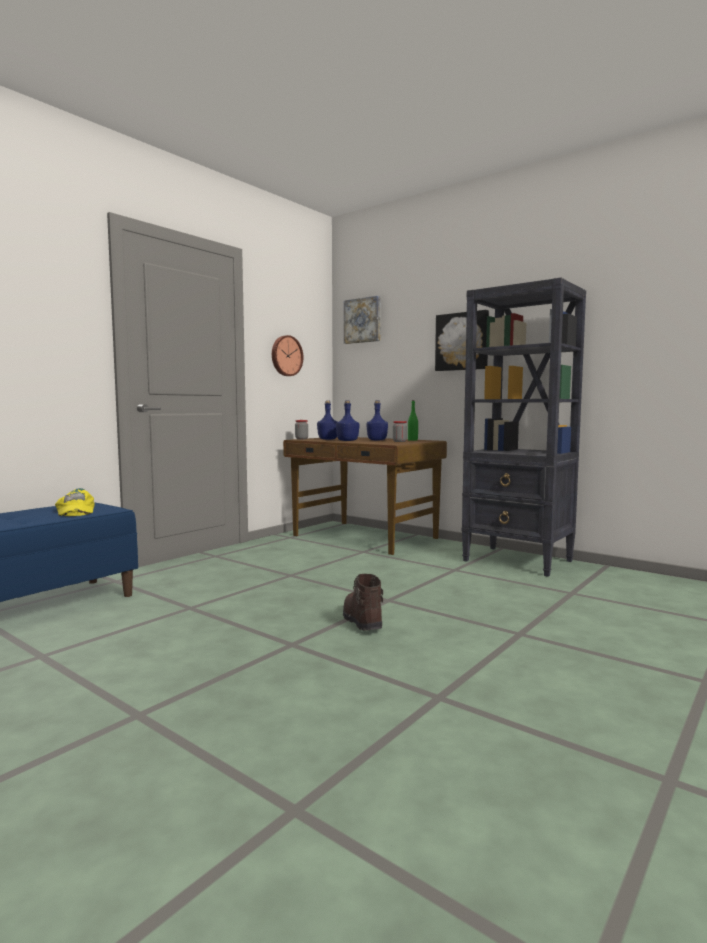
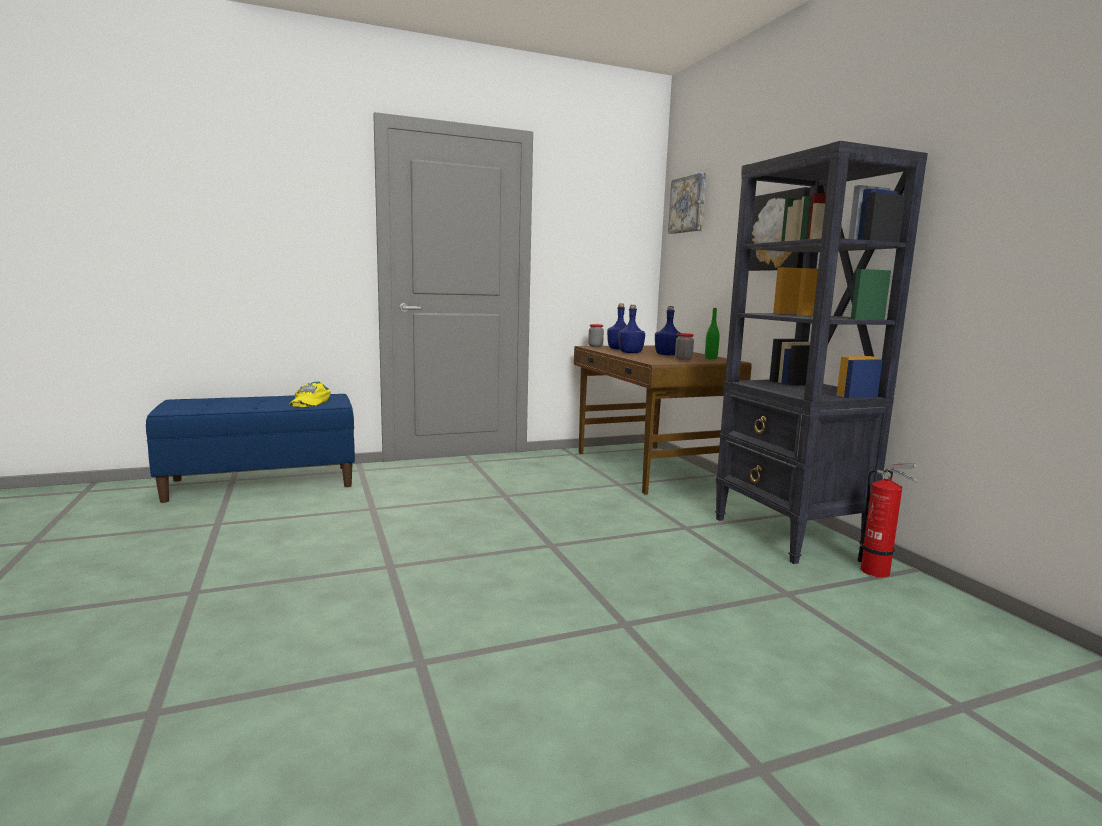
camera: 30 degrees right, 5 degrees up
wall clock [272,335,303,376] -> none
brown boot [343,574,383,631] -> none
none -> fire extinguisher [857,464,917,577]

